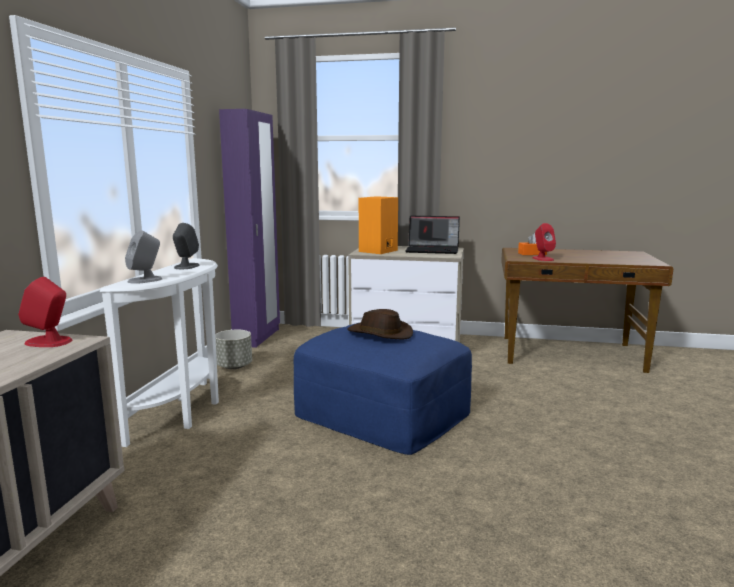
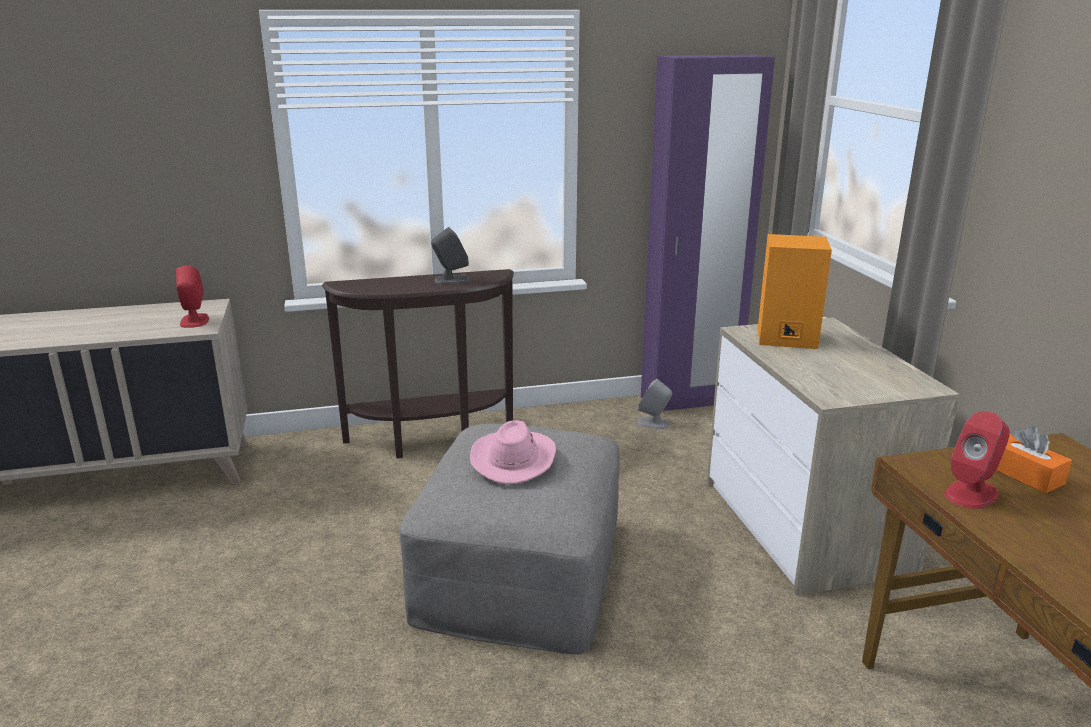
camera: 65 degrees right, 10 degrees up
white console table [100,258,219,447] -> brown console table [322,269,514,458]
grey speaker [125,230,162,284] -> grey speaker moved to [637,379,672,429]
grey planter [215,330,252,369] -> none
blue ottoman [294,323,472,455] -> grey ottoman [400,424,620,654]
brown hat [347,309,413,340] -> pink hat [470,420,556,485]
laptop [405,216,460,254] -> none

